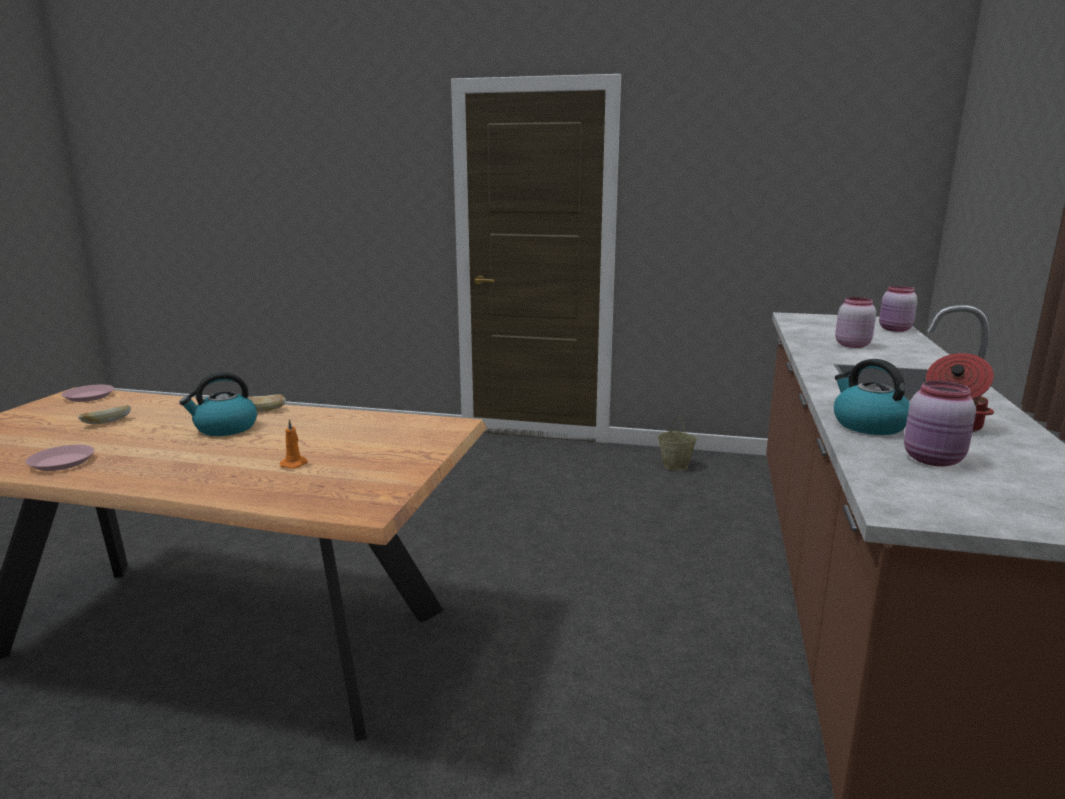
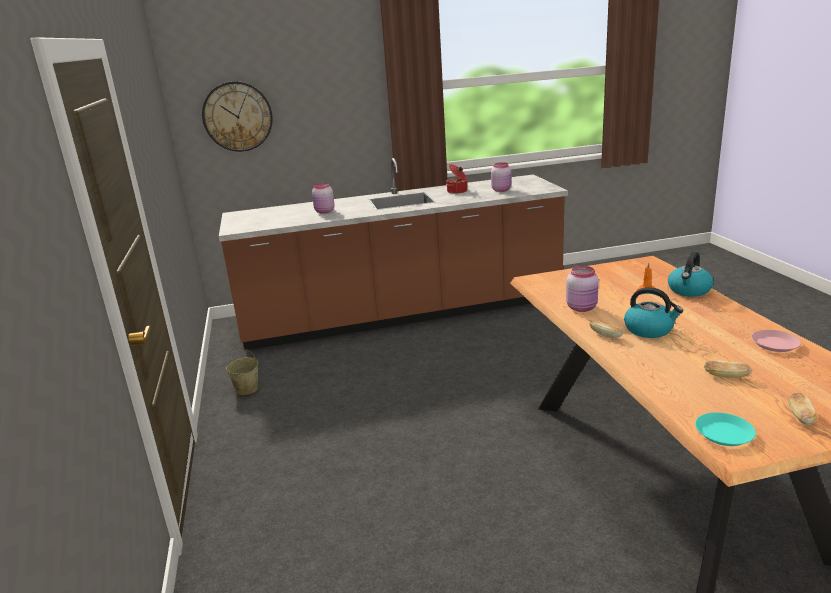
camera: 115 degrees left, 5 degrees up
pink plate [62,385,114,402] -> turquoise plate [695,412,756,446]
kettle [834,359,910,435] -> kettle moved to [668,251,713,297]
pink jar [879,286,918,332] -> pink jar moved to [566,266,599,312]
none -> wall clock [202,81,273,152]
none -> bread [788,393,817,424]

